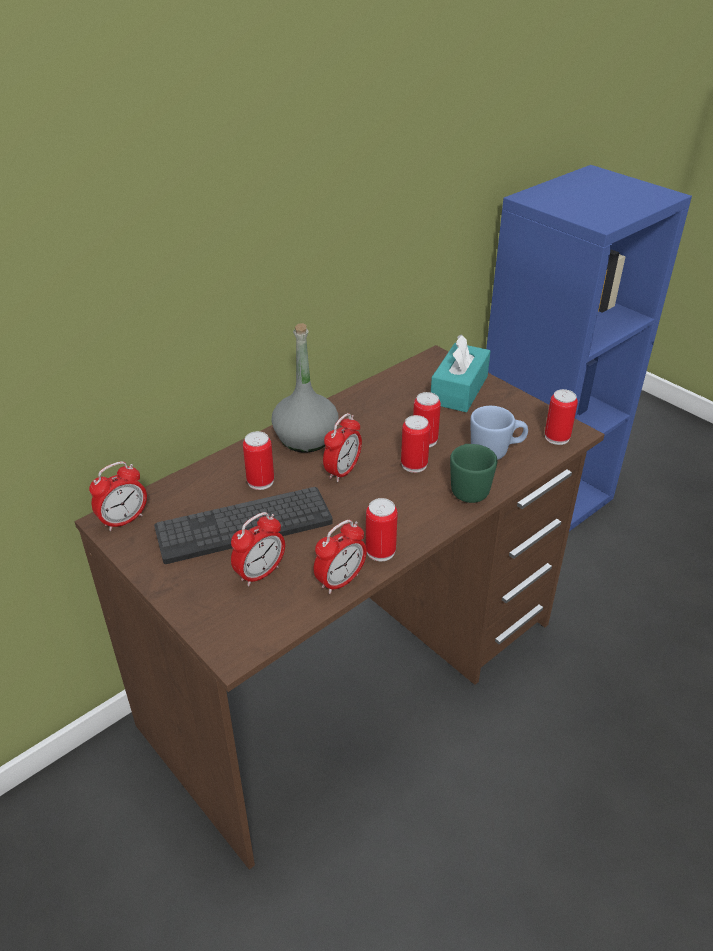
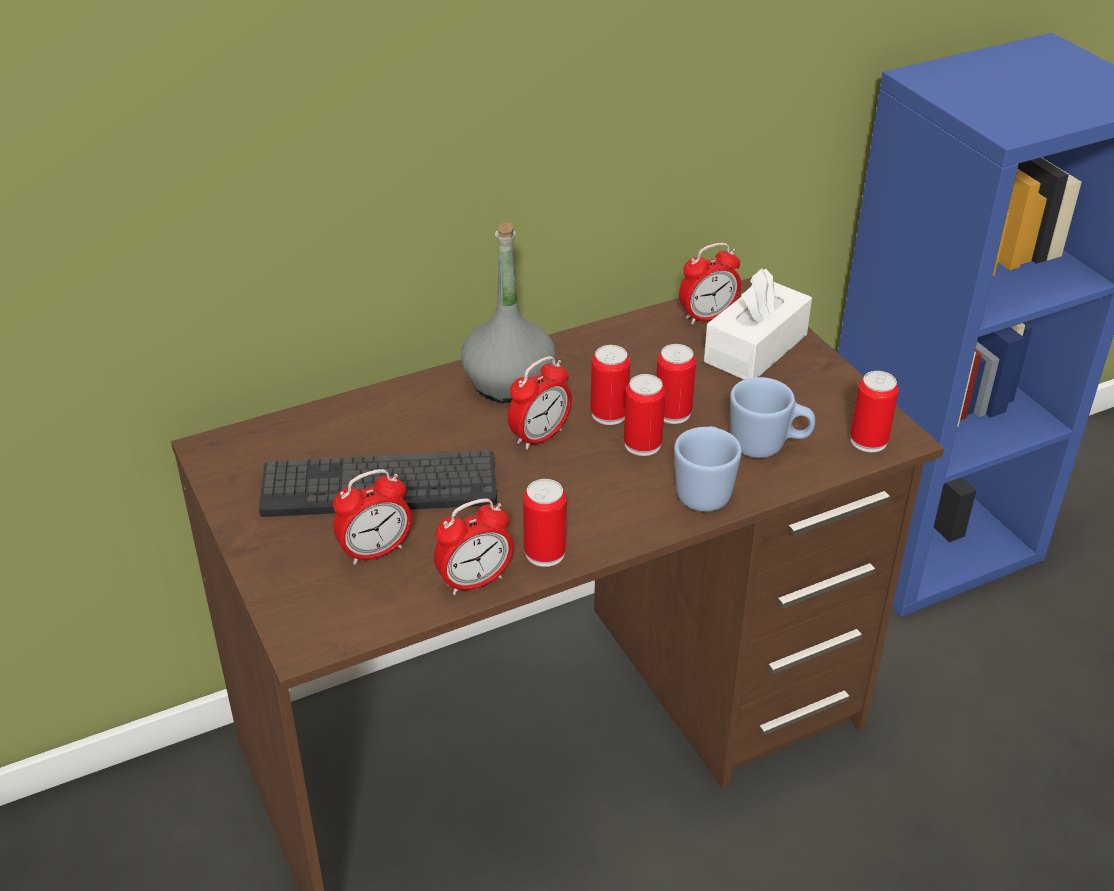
camera: 15 degrees right, 0 degrees up
alarm clock [89,461,147,531] -> alarm clock moved to [679,243,741,325]
can [243,431,274,490] -> can moved to [591,345,630,425]
turquoise tissue box [431,334,491,412] -> white tissue box [704,268,812,380]
green mug [450,444,497,503] -> blue mug [674,426,742,512]

